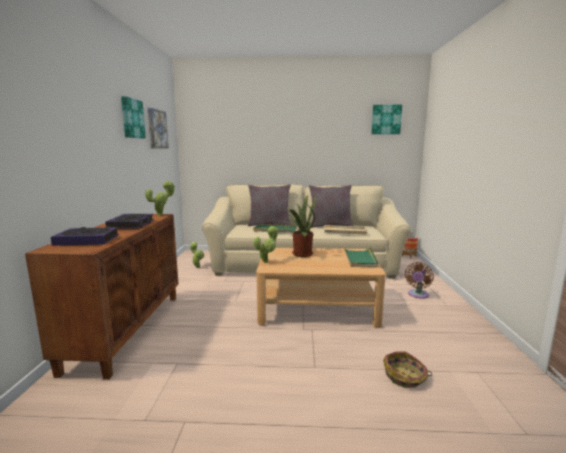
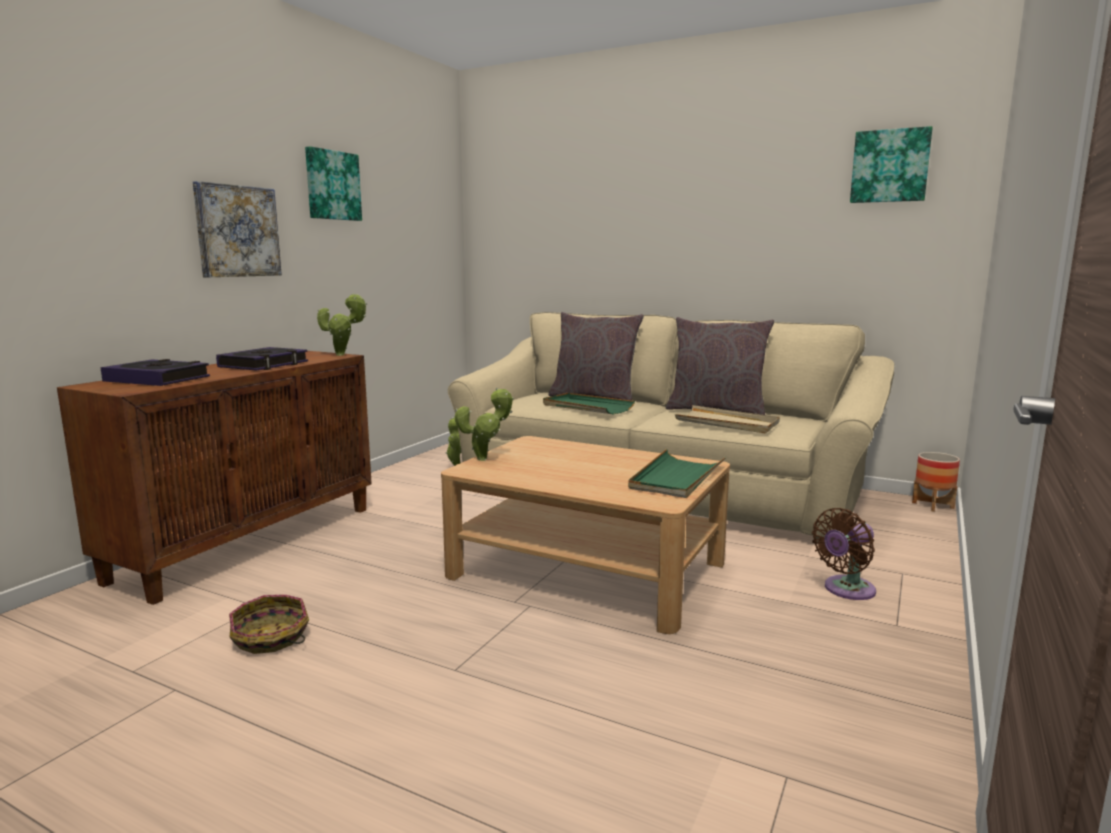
camera: 25 degrees right, 0 degrees up
picture [148,108,169,149] -> picture moved to [193,181,282,277]
potted plant [282,195,316,257] -> none
basket [383,351,432,388] -> basket moved to [229,595,309,654]

